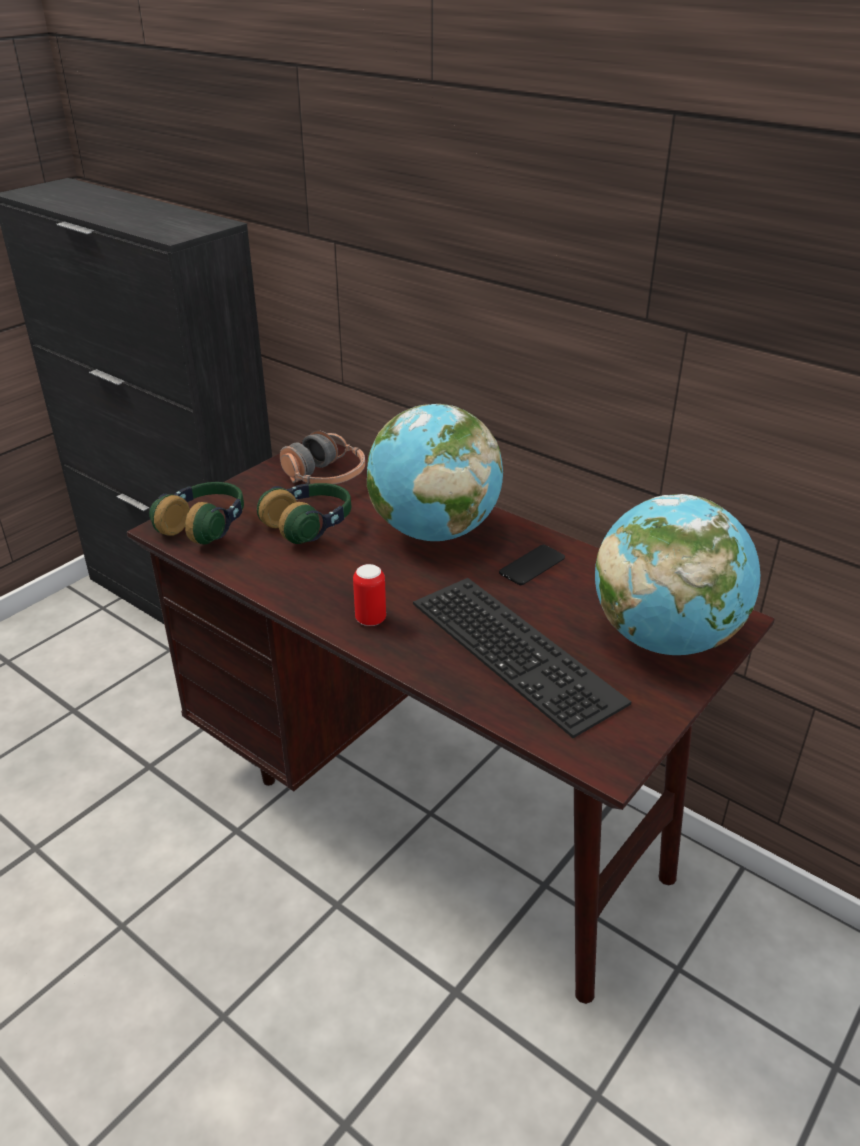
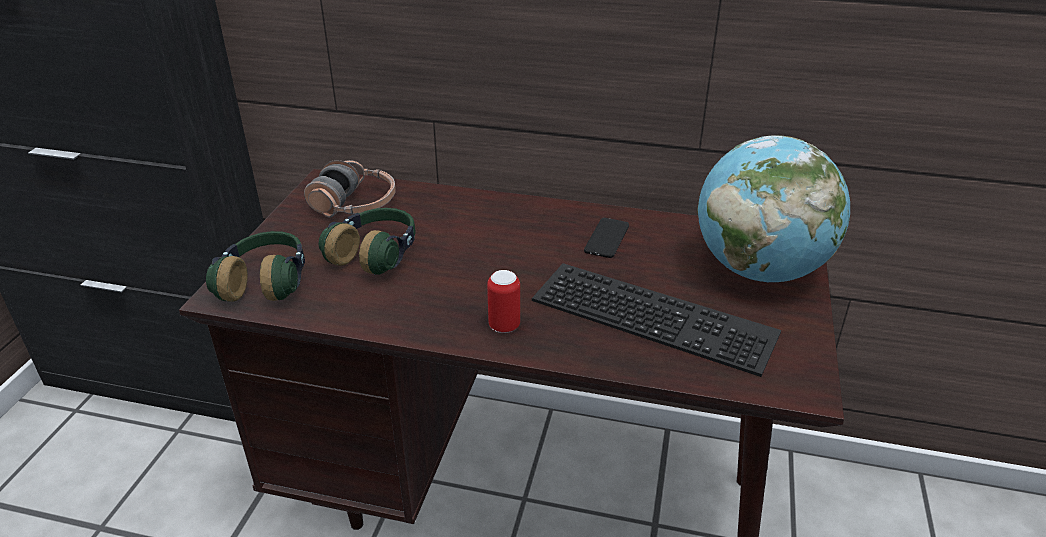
camera: 25 degrees left, 0 degrees up
globe [367,404,503,541] -> none

